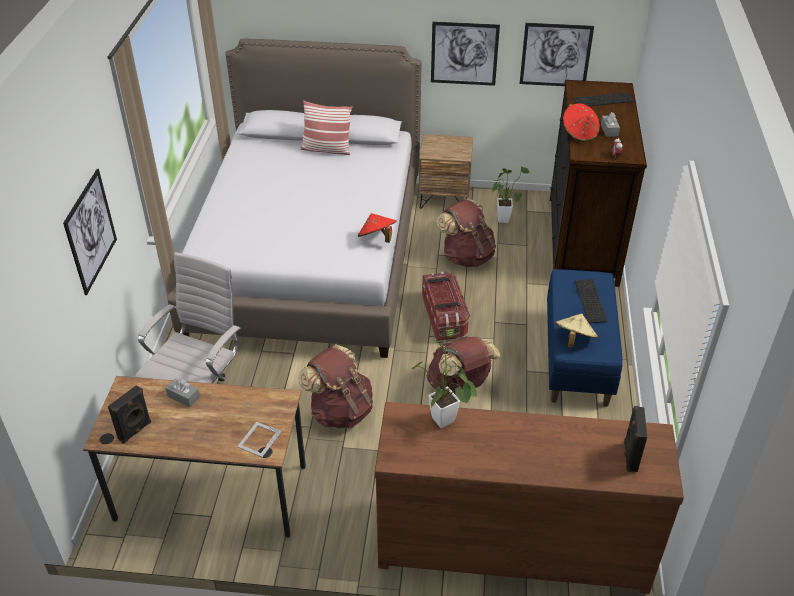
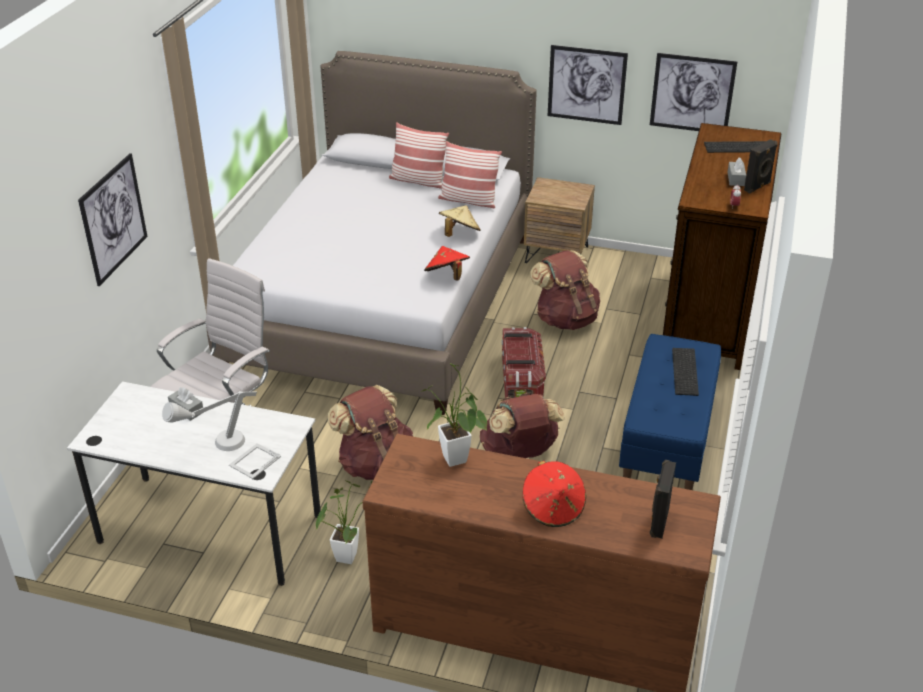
camera: 10 degrees right, 5 degrees down
brown desk [83,376,306,538] -> white desk [67,381,321,586]
black speaker [108,385,151,444] -> black speaker moved to [744,139,778,193]
potted plant [492,166,529,223] -> potted plant moved to [316,480,372,564]
beige hat [555,313,598,348] -> beige hat moved to [439,205,481,237]
red hat [563,103,600,142] -> red hat moved to [523,461,586,527]
none -> grey table lamp [162,391,257,451]
none -> pillow [438,141,502,208]

